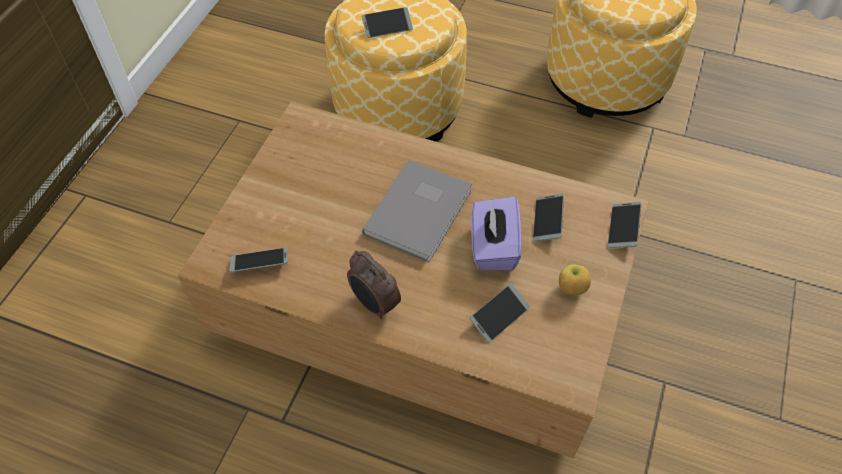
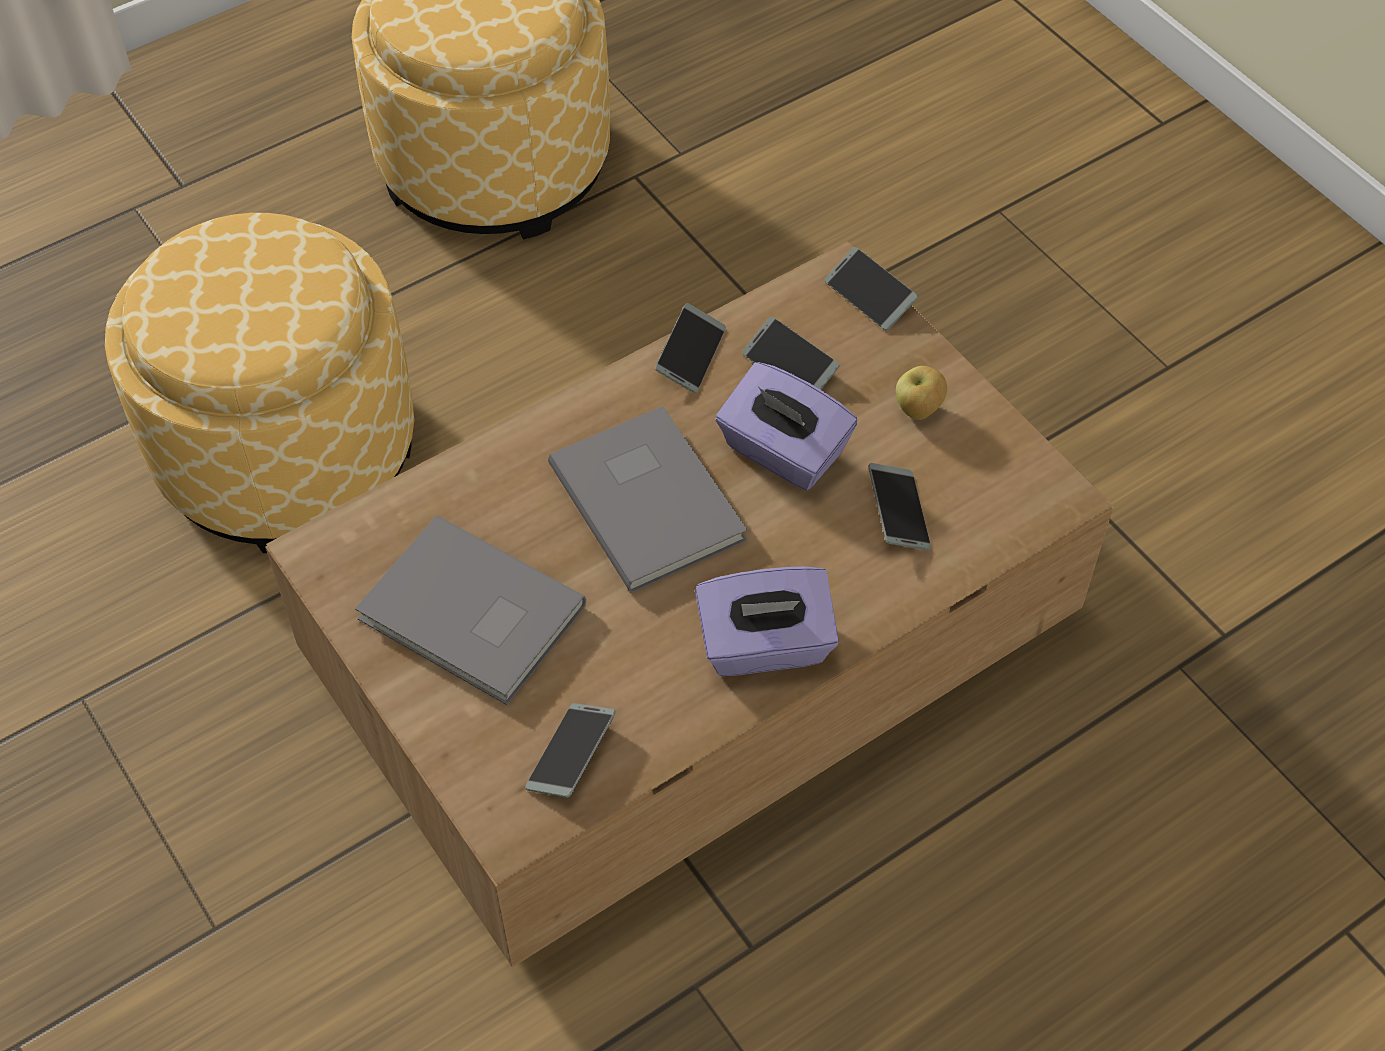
camera: 55 degrees left, 0 degrees up
alarm clock [347,251,401,319] -> purple tissue box [695,566,839,676]
phone [362,7,413,38] -> phone moved to [655,303,726,393]
none -> grey book [355,515,586,705]

